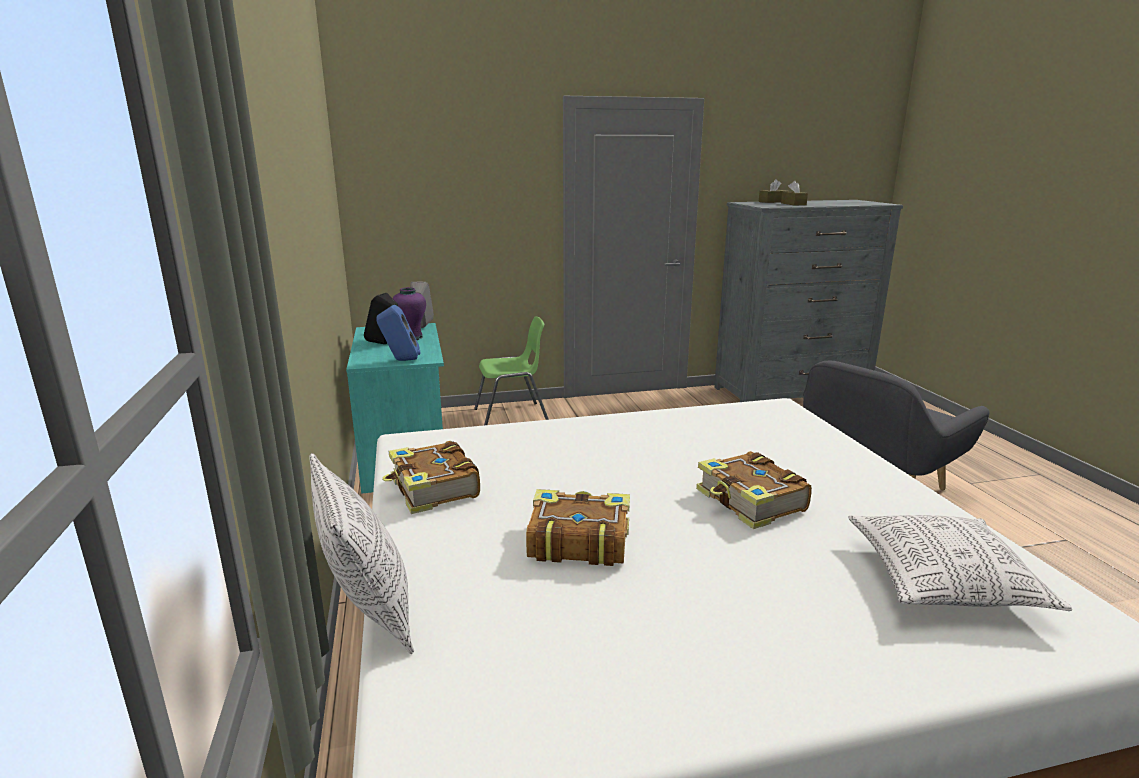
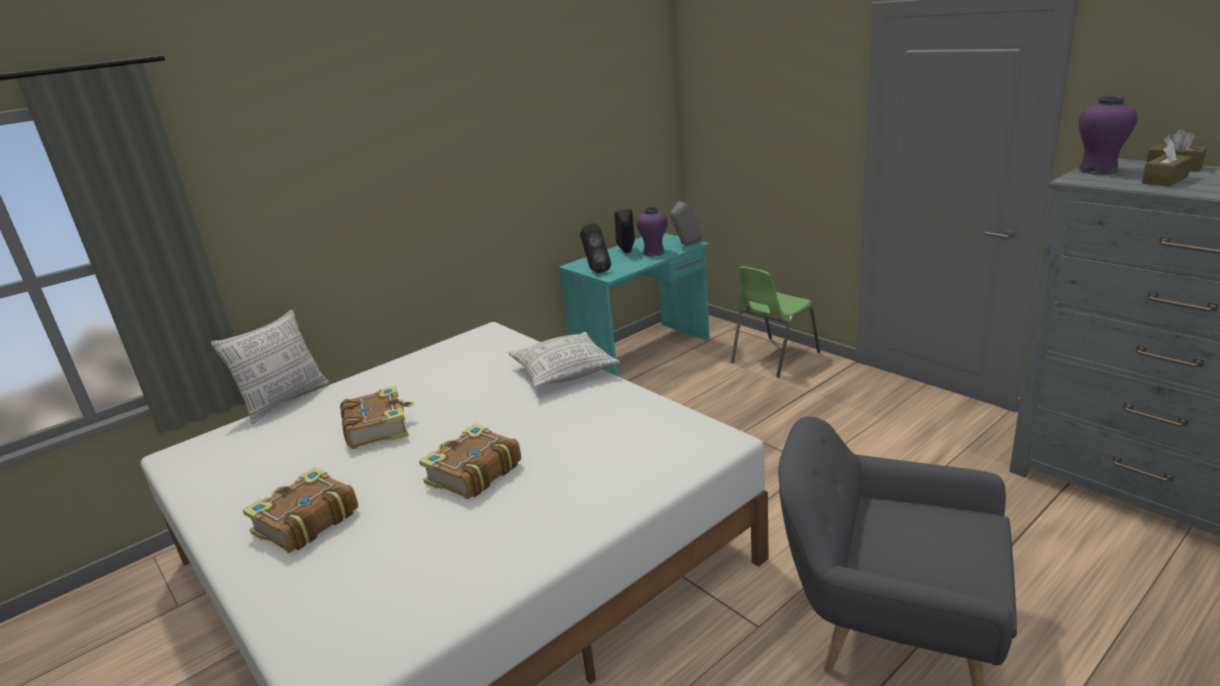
camera: 65 degrees right, 5 degrees up
blue speaker [377,305,420,361] -> black speaker [580,223,611,273]
book [382,441,480,514] -> book moved to [243,467,358,553]
green chair [474,316,549,425] -> green chair turned 90 degrees clockwise [731,266,820,378]
pillow [848,515,1072,611] -> pillow moved to [508,332,620,388]
none -> purple vase [1079,96,1137,175]

